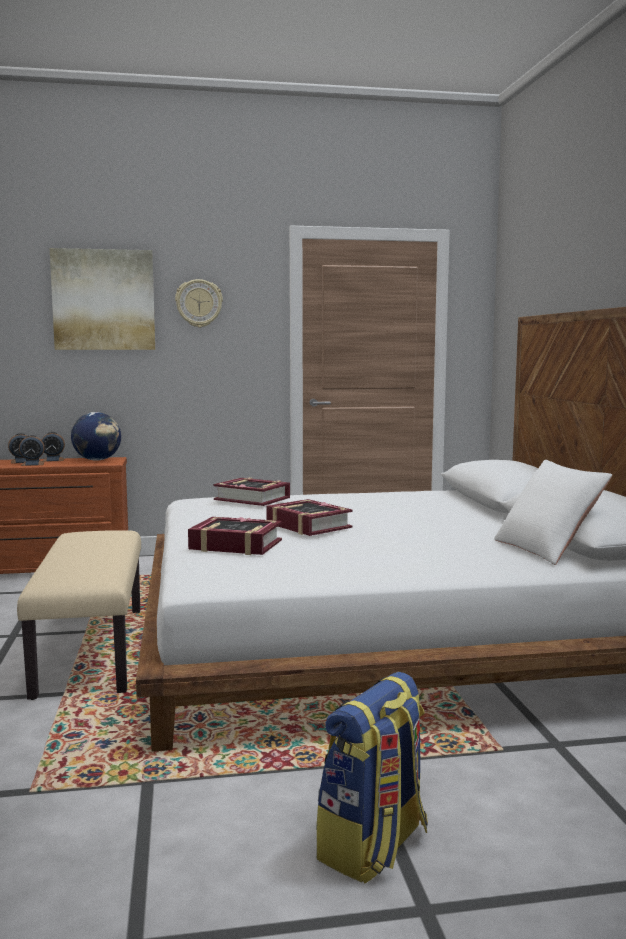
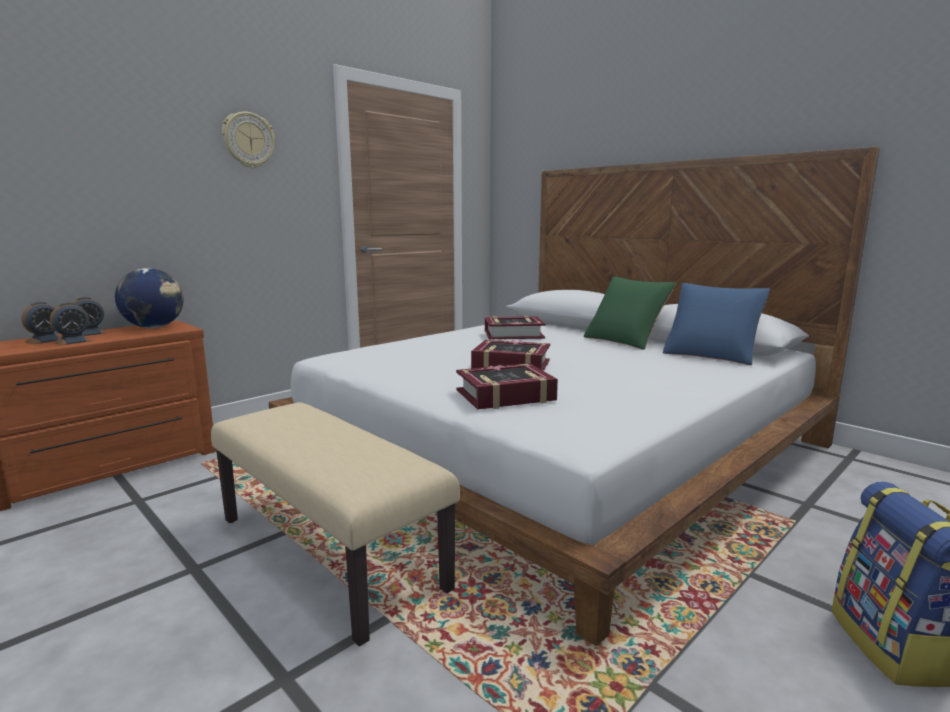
camera: 35 degrees left, 5 degrees up
picture [50,248,155,350] -> none
book [213,478,290,506] -> book moved to [485,316,546,339]
white pillow [494,460,613,565] -> blue pillow [663,283,770,365]
none -> green pillow [584,276,676,350]

